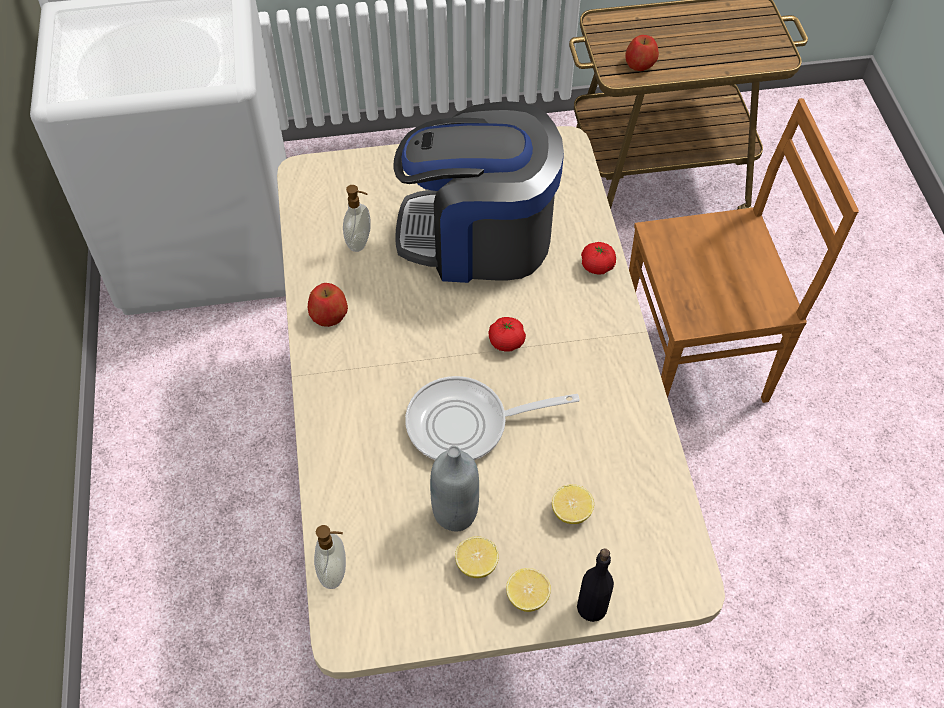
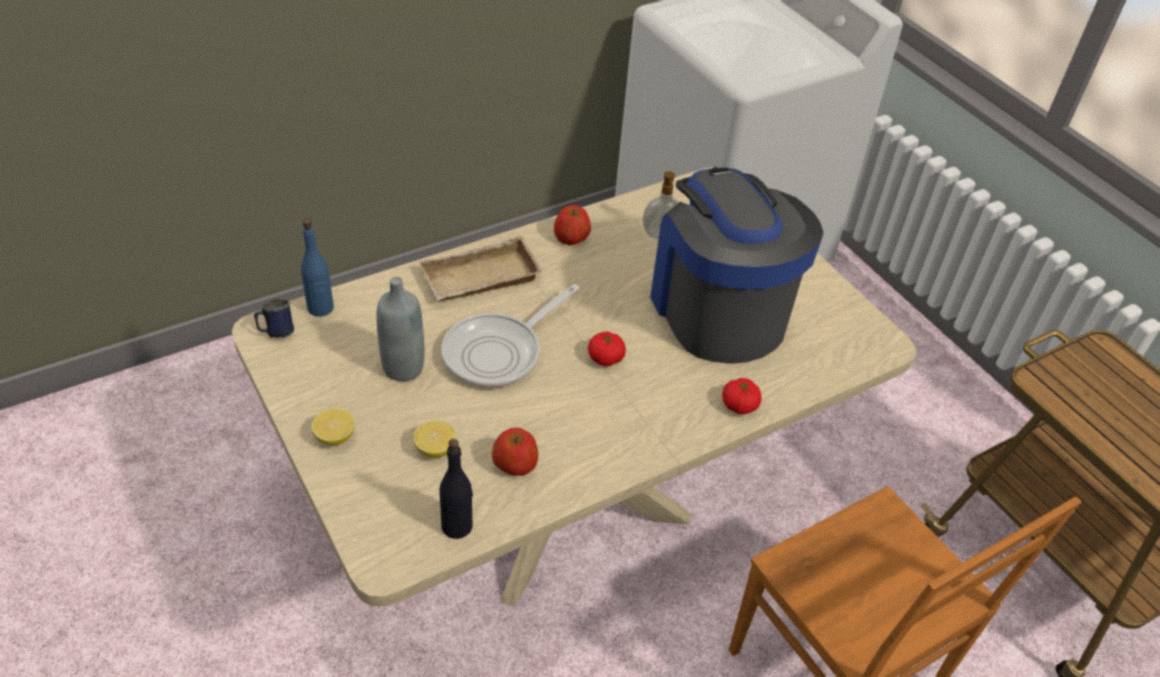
camera: 65 degrees right, 10 degrees down
soap dispenser [314,525,346,589] -> blue bottle [301,218,334,317]
frying pan [405,376,580,461] -> frying pan turned 105 degrees counterclockwise [441,284,580,388]
lemon [455,536,499,578] -> none
black bottle [577,548,614,622] -> black bottle moved to [440,439,473,539]
apple [626,35,659,71] -> apple moved to [492,427,538,476]
none -> blue mug [254,298,294,338]
none -> beige tray [418,235,543,301]

